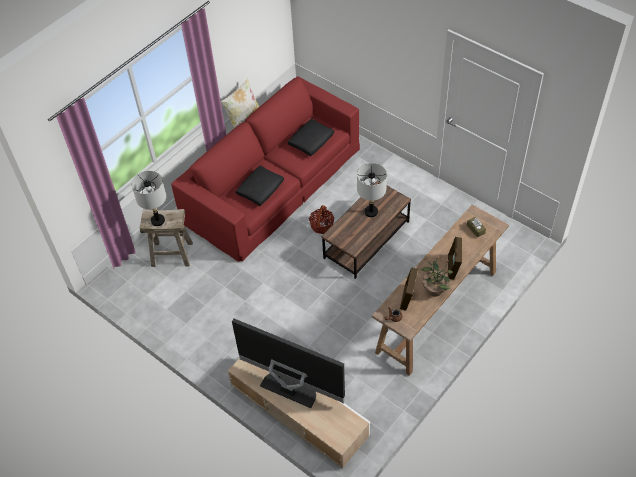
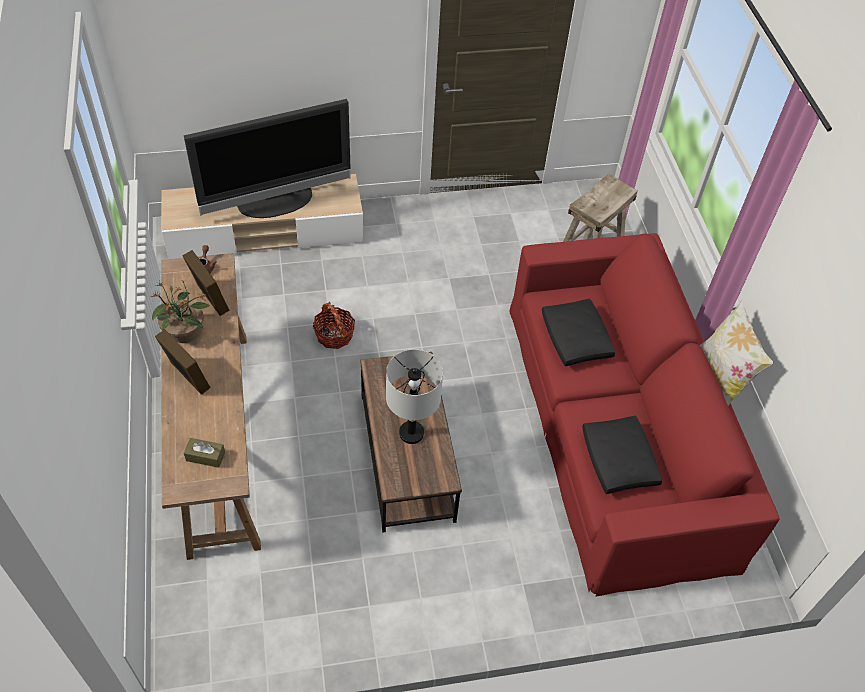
camera: 125 degrees right, 0 degrees up
grey table lamp [131,171,166,226] -> none
basket [309,205,334,234] -> basket moved to [313,302,355,349]

